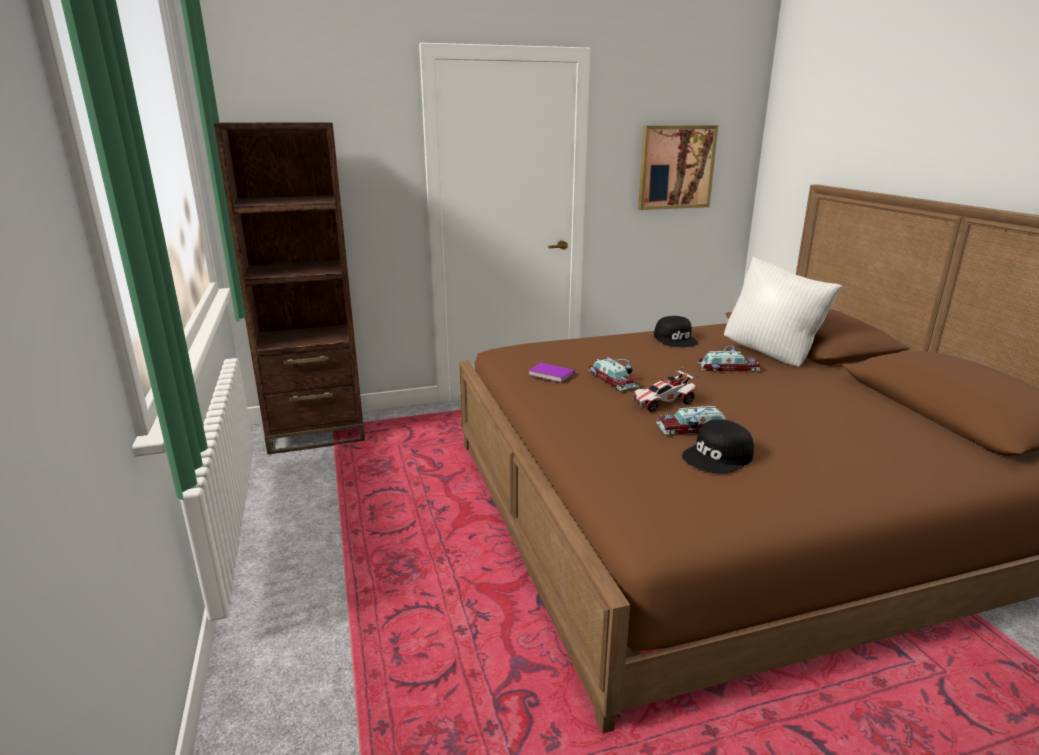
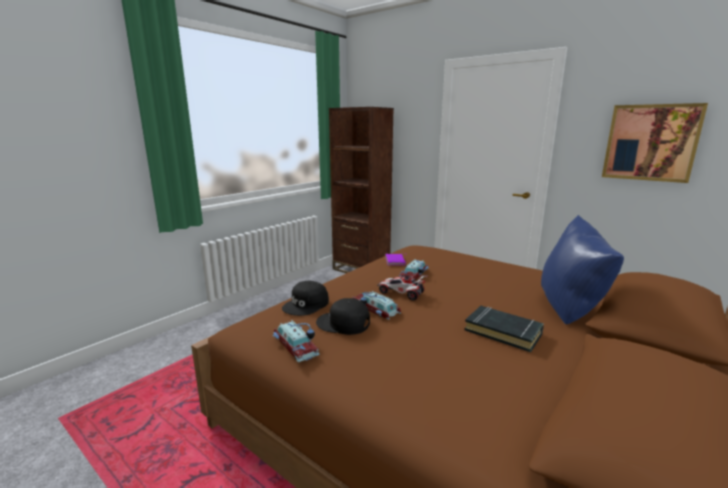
camera: 55 degrees right, 5 degrees down
black cap [654,316,698,347] -> black cap moved to [282,281,329,316]
toy car [698,345,761,372] -> toy car moved to [273,320,320,362]
white pillow [724,256,842,367] -> blue pillow [541,215,624,324]
none -> black book [464,306,544,352]

